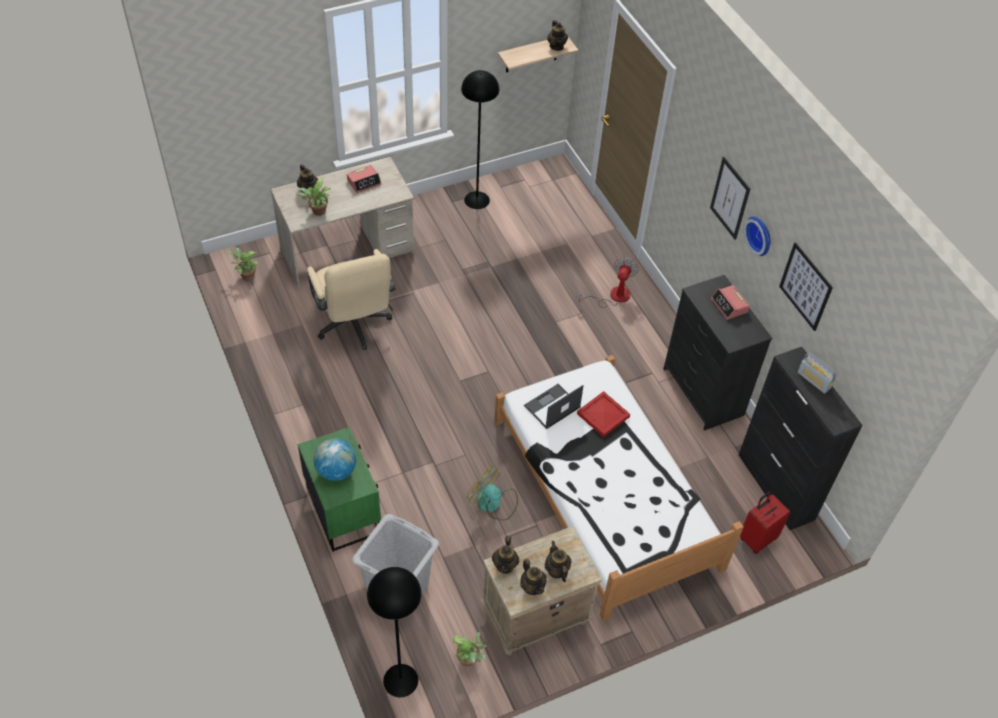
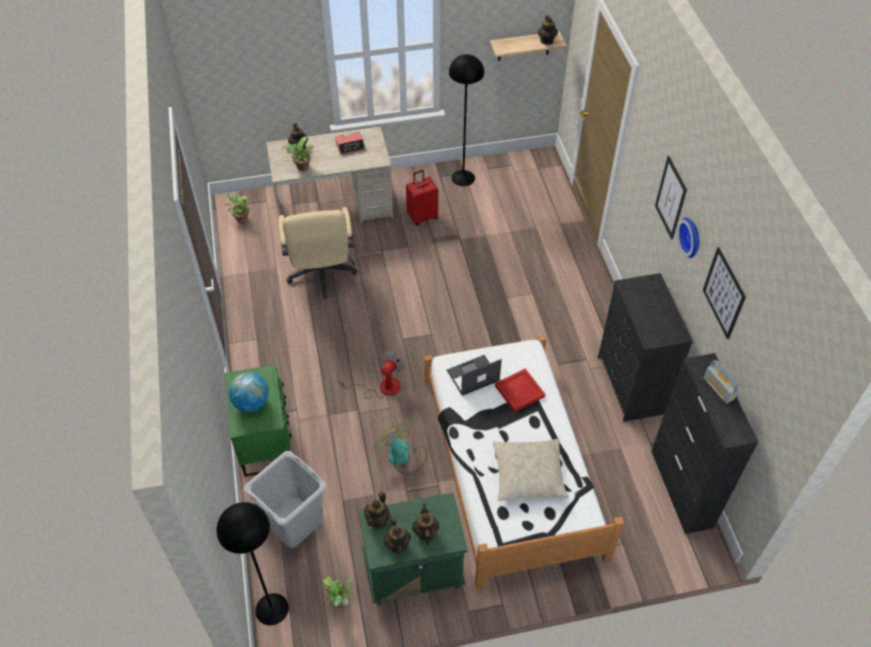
camera: 15 degrees right, 0 degrees up
beige nightstand [480,526,602,656] -> green nightstand [358,493,468,605]
fan [576,257,639,307] -> fan moved to [338,351,405,399]
alarm clock [711,285,750,320] -> none
red suitcase [740,491,791,554] -> red suitcase moved to [406,170,438,226]
none -> beige pillow [493,439,569,501]

